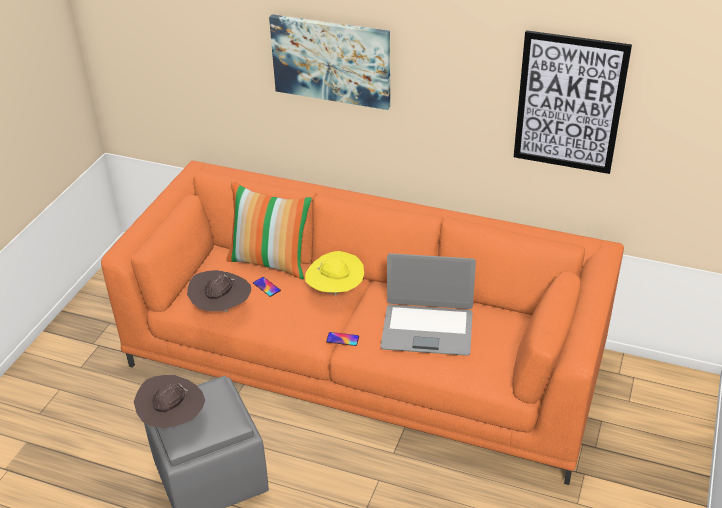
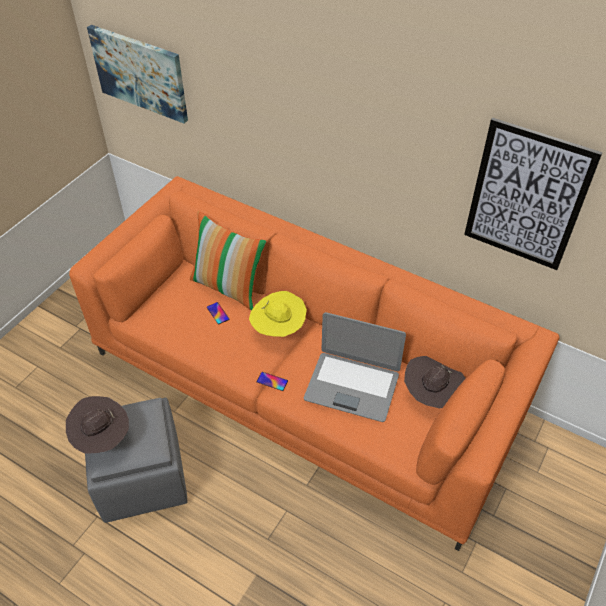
camera: 10 degrees right, 10 degrees up
brown hat [187,270,251,312] -> brown hat moved to [404,356,466,408]
picture [269,14,390,110] -> picture moved to [87,25,188,123]

